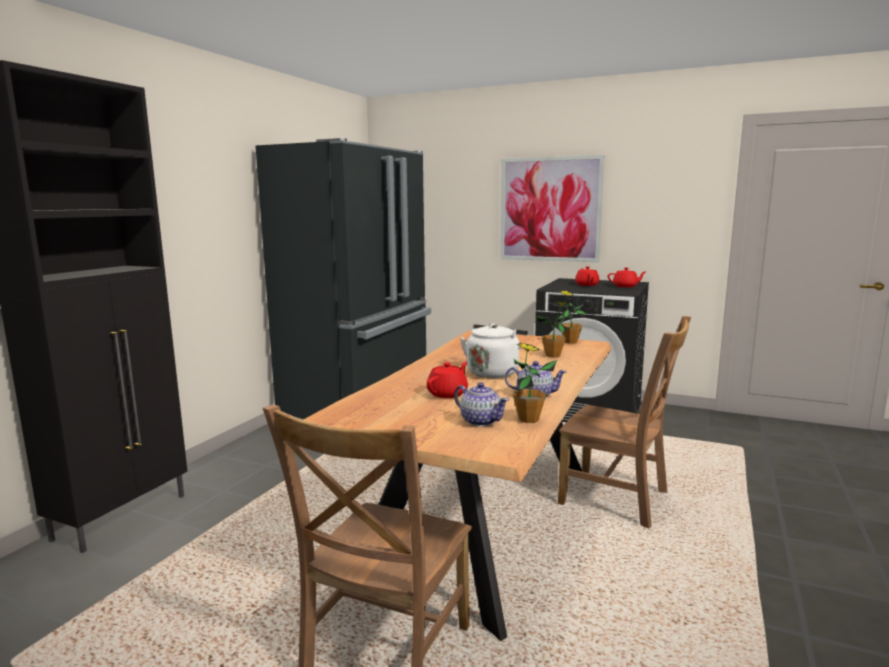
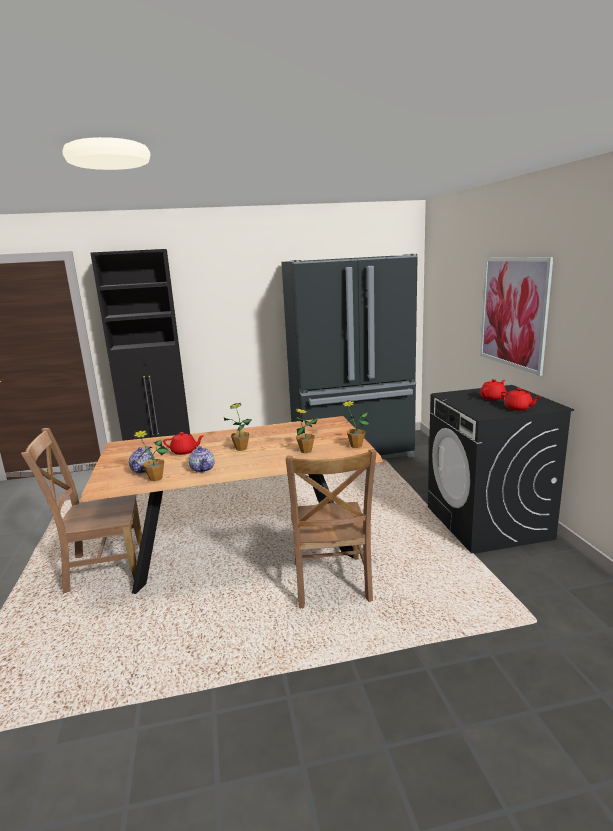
camera: 55 degrees right, 5 degrees up
white kettle [460,324,528,378] -> potted plant [224,403,252,451]

